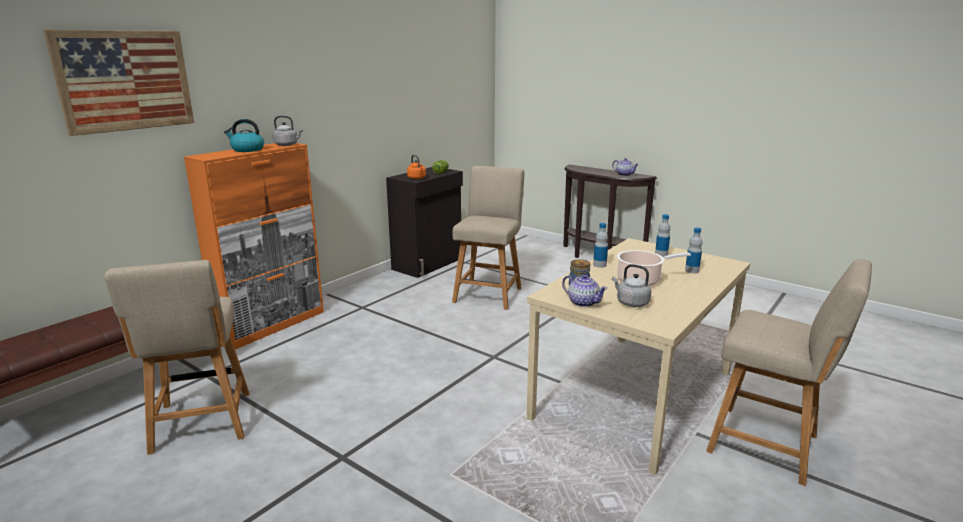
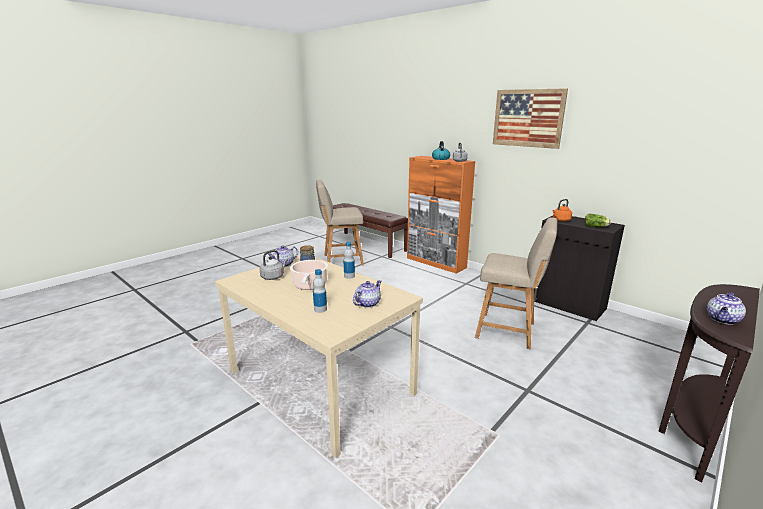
camera: 95 degrees right, 0 degrees up
picture [44,30,194,136] -> picture moved to [493,88,568,149]
bottle [655,214,670,257] -> teapot [353,280,381,308]
beige chair [706,259,872,486] -> none

